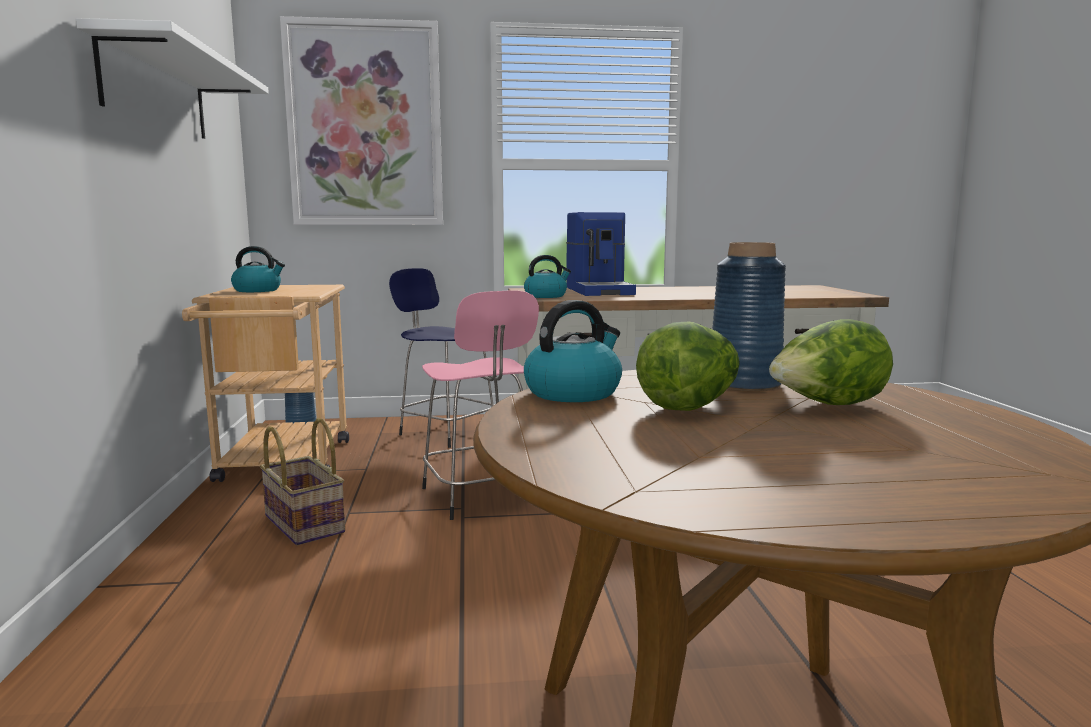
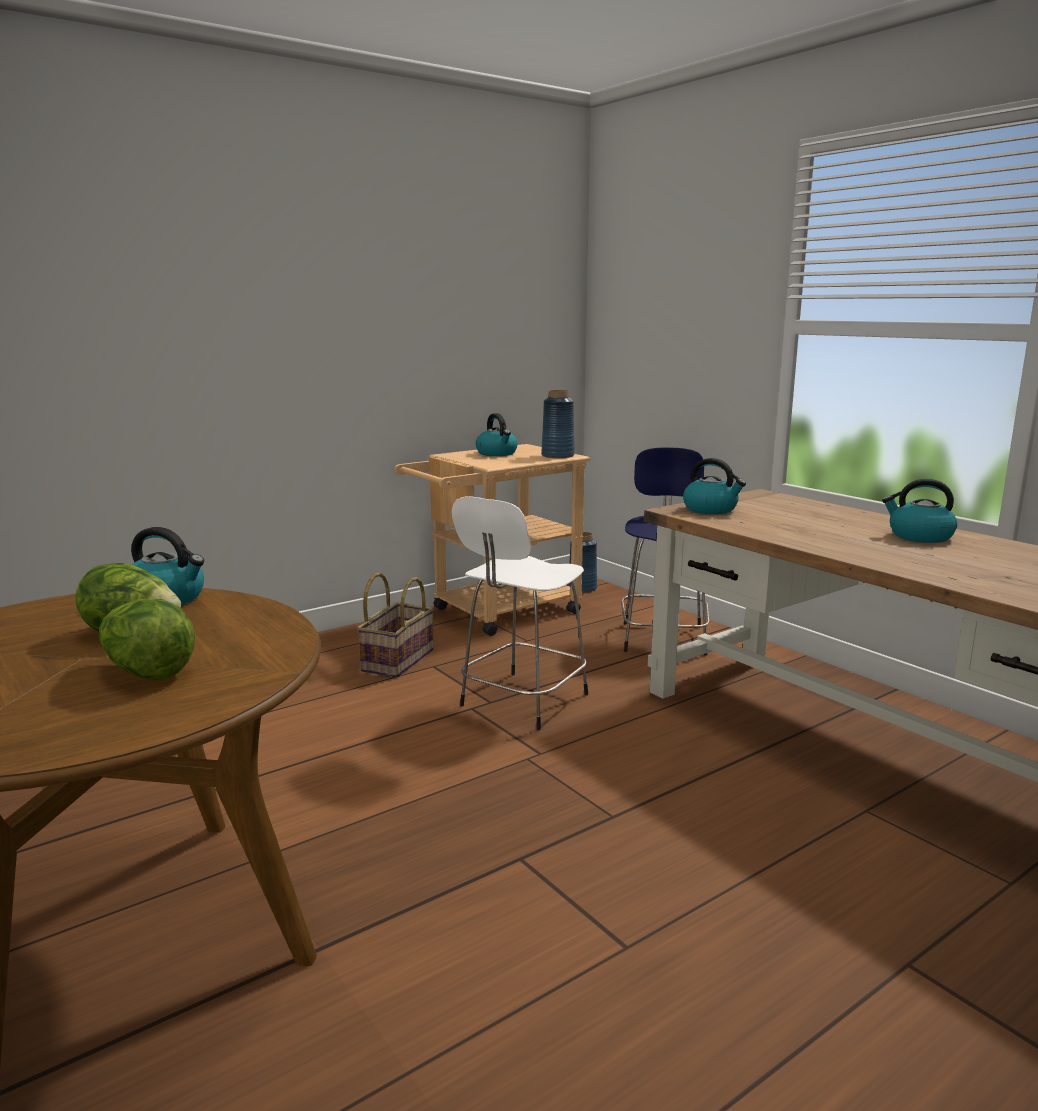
camera: 60 degrees right, 5 degrees up
white shelf [76,18,269,139] -> none
picture [280,16,443,225] -> none
pink stool [422,291,539,520] -> white stool [452,496,588,730]
coffee machine [566,212,636,296] -> none
blue vase [712,242,786,391] -> blue vase moved to [541,390,575,458]
none -> kettle [882,479,957,543]

